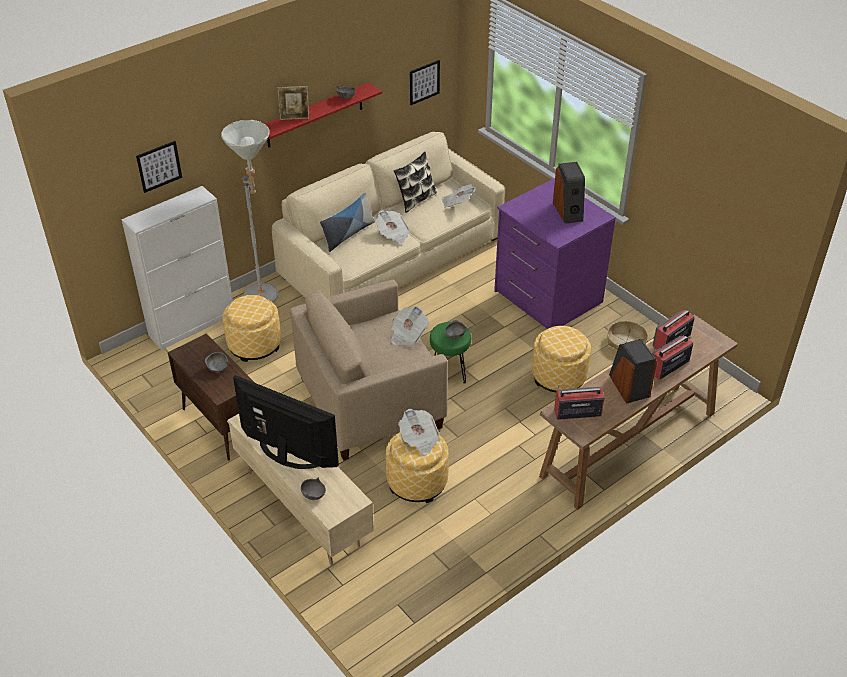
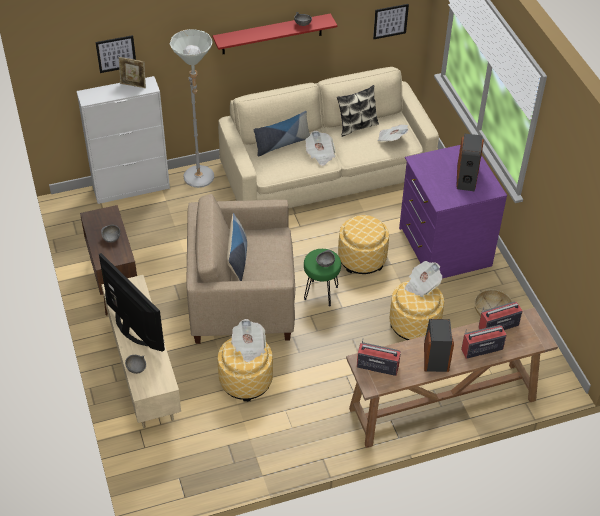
camera: 20 degrees right, 5 degrees up
ottoman [223,295,281,362] -> ottoman moved to [338,215,389,274]
picture frame [278,86,309,120] -> picture frame moved to [119,57,146,88]
newspaper [391,306,429,346] -> newspaper moved to [405,261,442,297]
none -> pillow [227,213,247,281]

